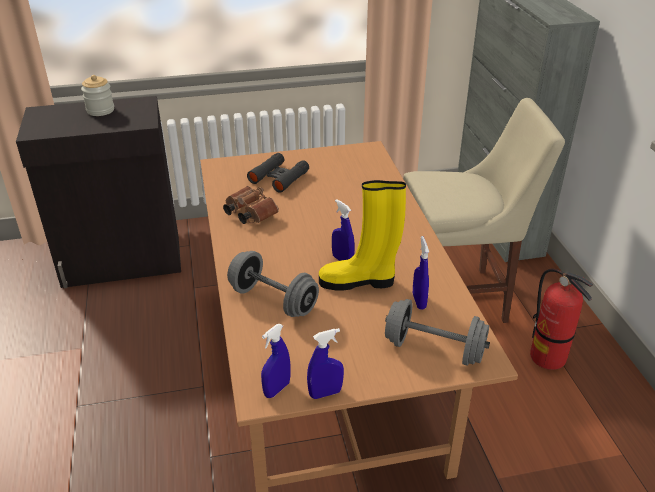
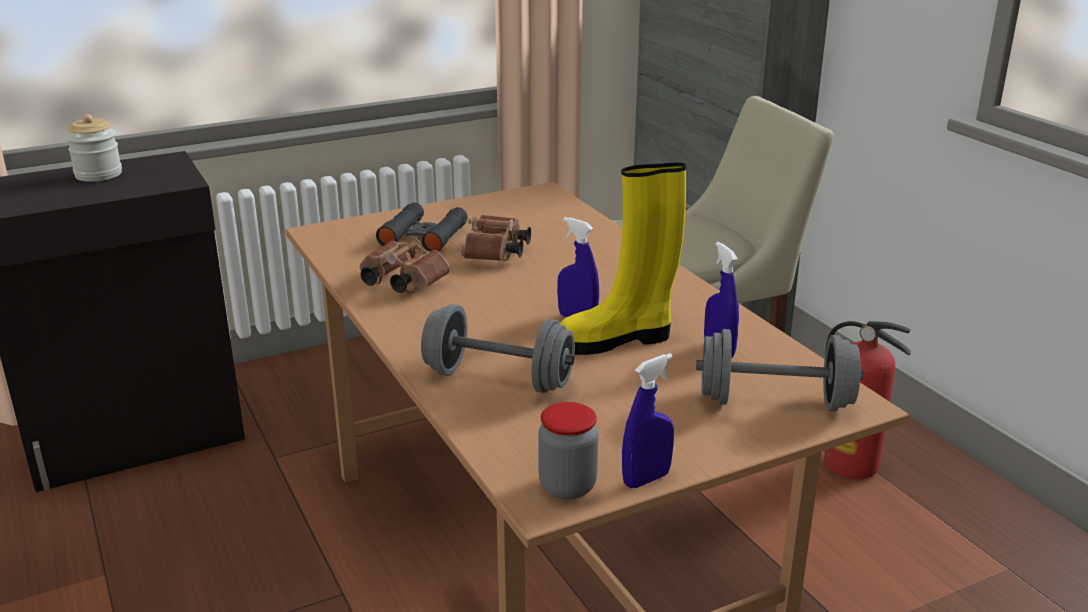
camera: 15 degrees left, 10 degrees down
blue spray bottle [261,324,290,398] -> jar [538,402,598,500]
none -> brown binoculars [462,214,531,261]

